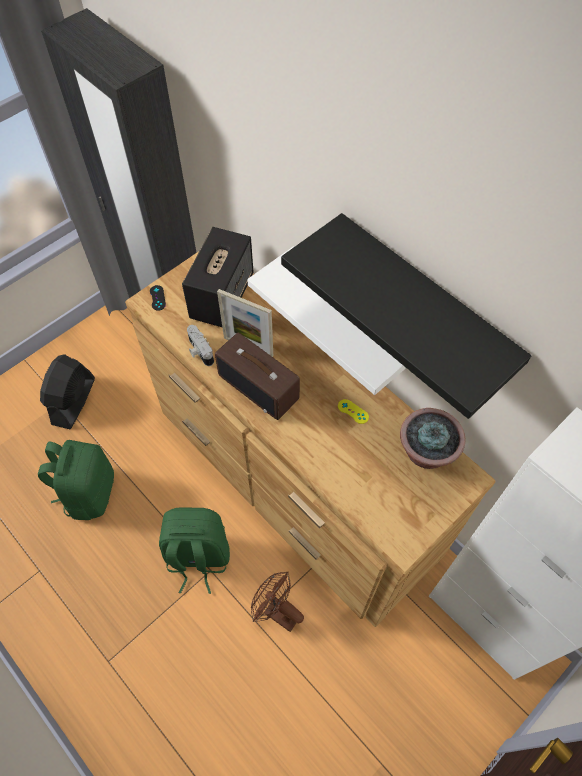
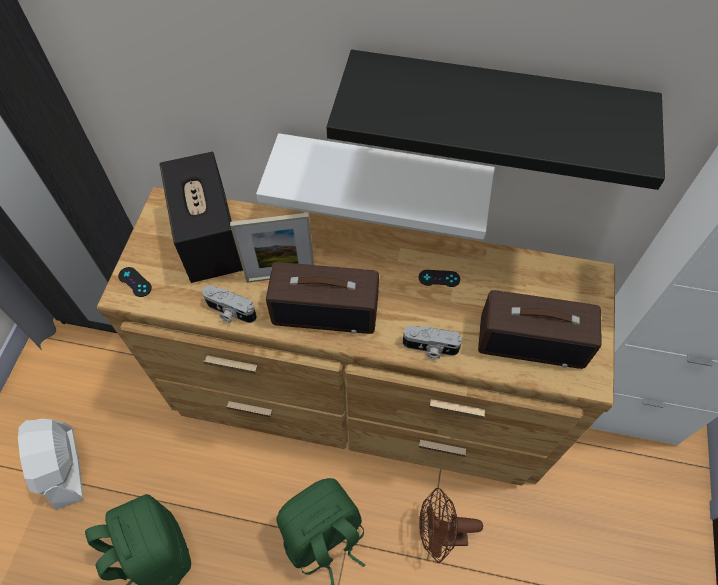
camera: 35 degrees left, 0 degrees up
black fan [40,354,95,429] -> white fan [18,419,83,510]
yellow game controller [338,399,369,424] -> black game controller [419,270,460,287]
potted plant [400,408,466,469] -> none
none -> camera [403,326,463,359]
none -> radio [478,290,602,369]

